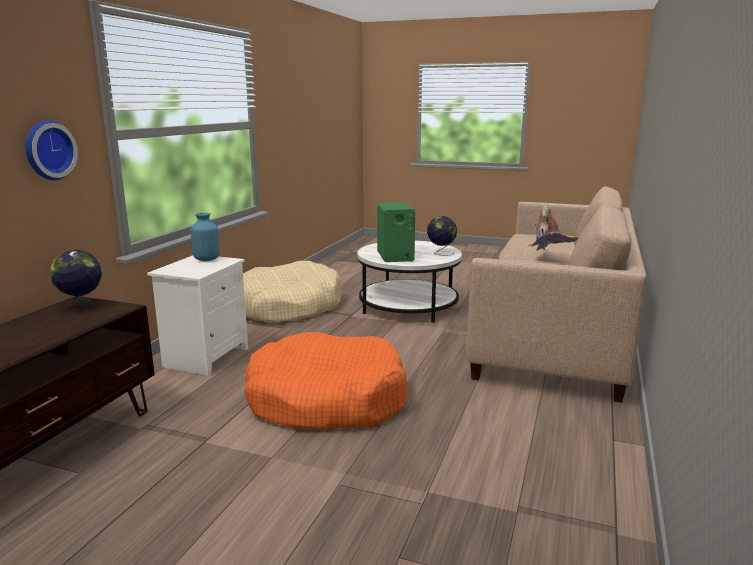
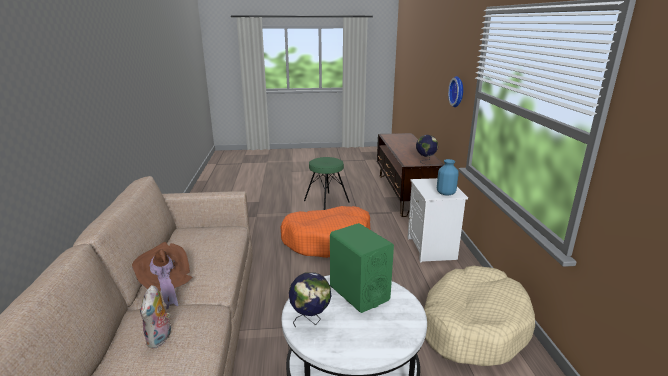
camera: 155 degrees right, 5 degrees up
none -> green stool [304,157,350,210]

